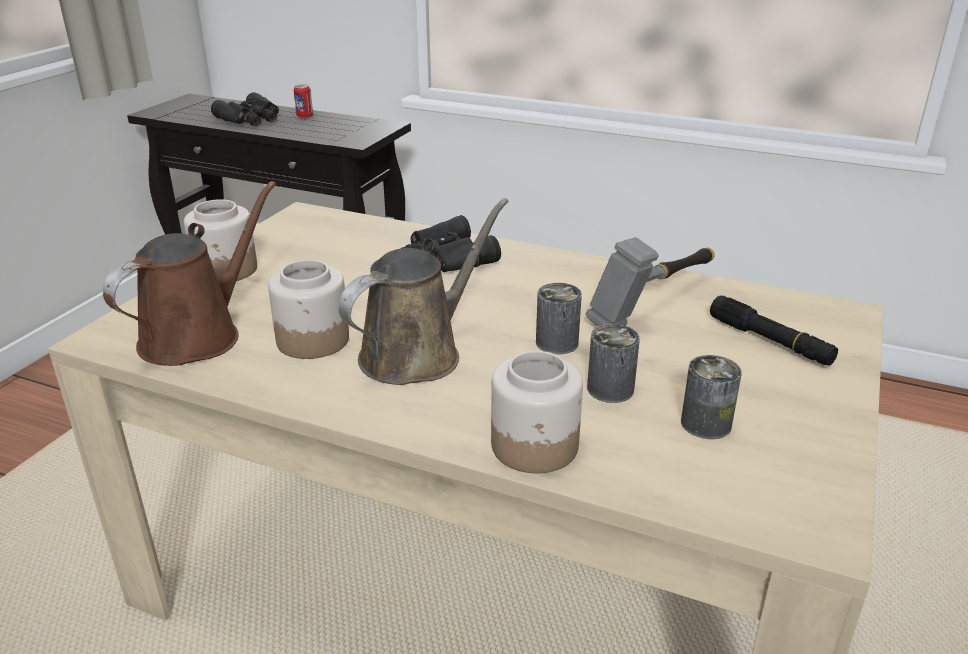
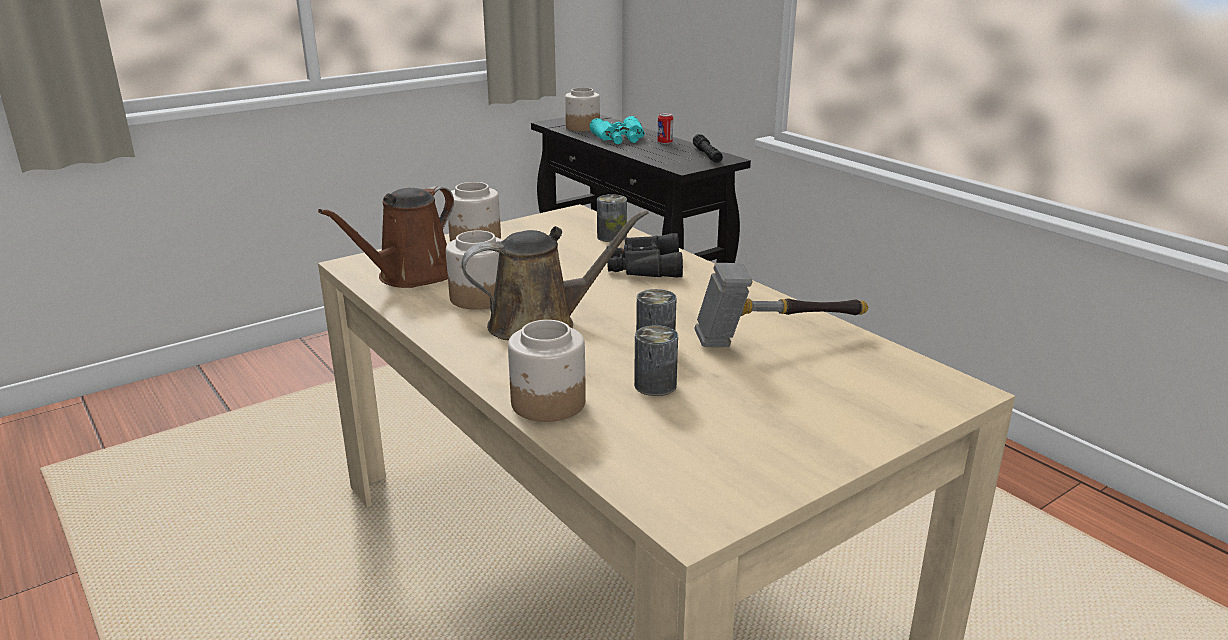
camera: 30 degrees right, 5 degrees down
brown watering can [103,181,276,366] -> brown watering can turned 150 degrees clockwise [318,186,454,288]
black binoculars [211,92,279,126] -> turquoise binoculars [589,116,645,144]
can [681,355,742,439] -> can moved to [597,194,627,242]
black flashlight [710,296,838,366] -> black flashlight moved to [693,134,723,163]
none -> jar [565,88,600,131]

